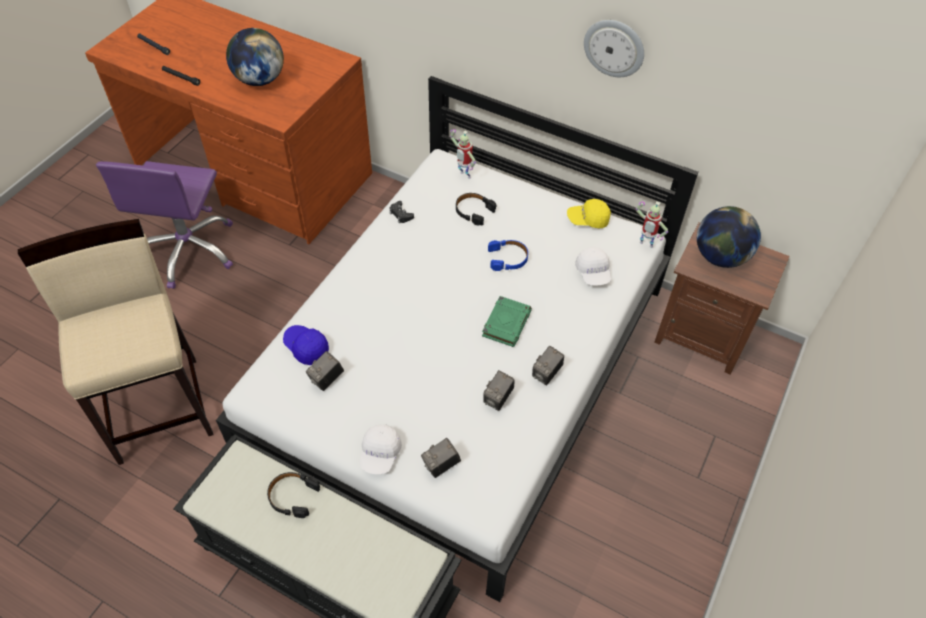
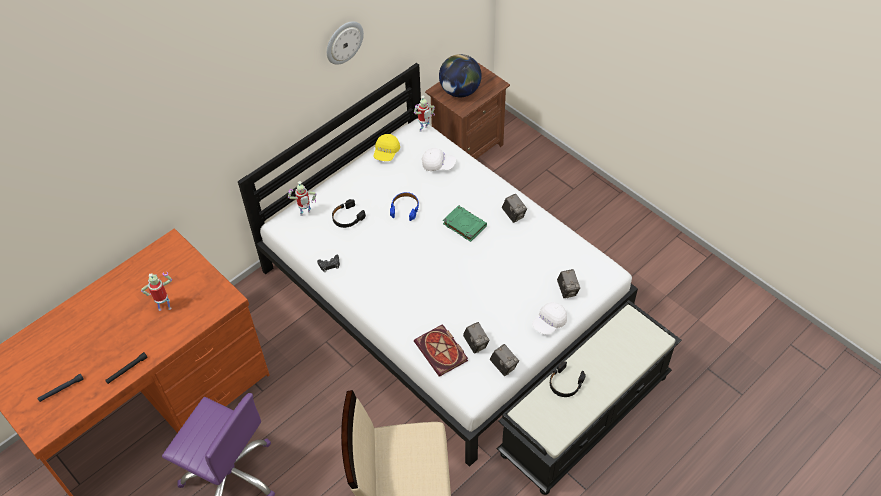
camera: 70 degrees left, 0 degrees up
globe [226,28,284,86] -> toy robot [141,272,172,311]
blue cap [283,325,329,365] -> book [414,324,468,377]
white cap [360,424,402,475] -> white cap turned 105 degrees clockwise [532,302,567,335]
camera [483,370,514,411] -> camera moved to [490,344,519,376]

